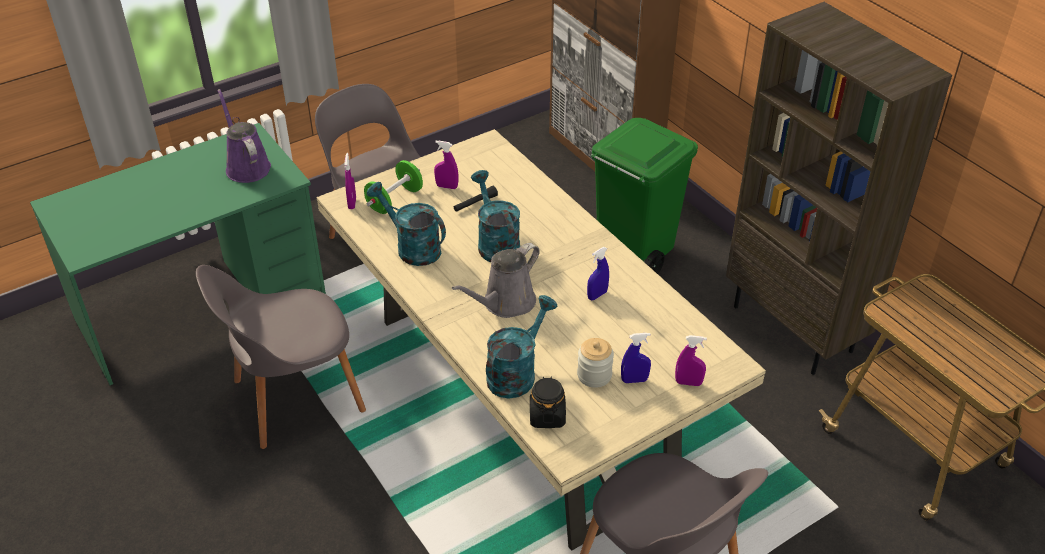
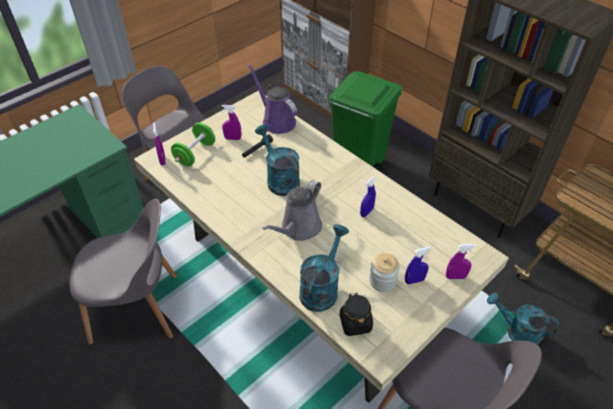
camera: 10 degrees left, 5 degrees up
grey chair [196,265,366,449] -> grey chair turned 150 degrees counterclockwise [70,199,177,345]
purple watering can [217,89,271,183] -> purple watering can moved to [248,64,297,134]
turquoise watering can [367,182,446,266] -> turquoise watering can moved to [487,293,559,345]

